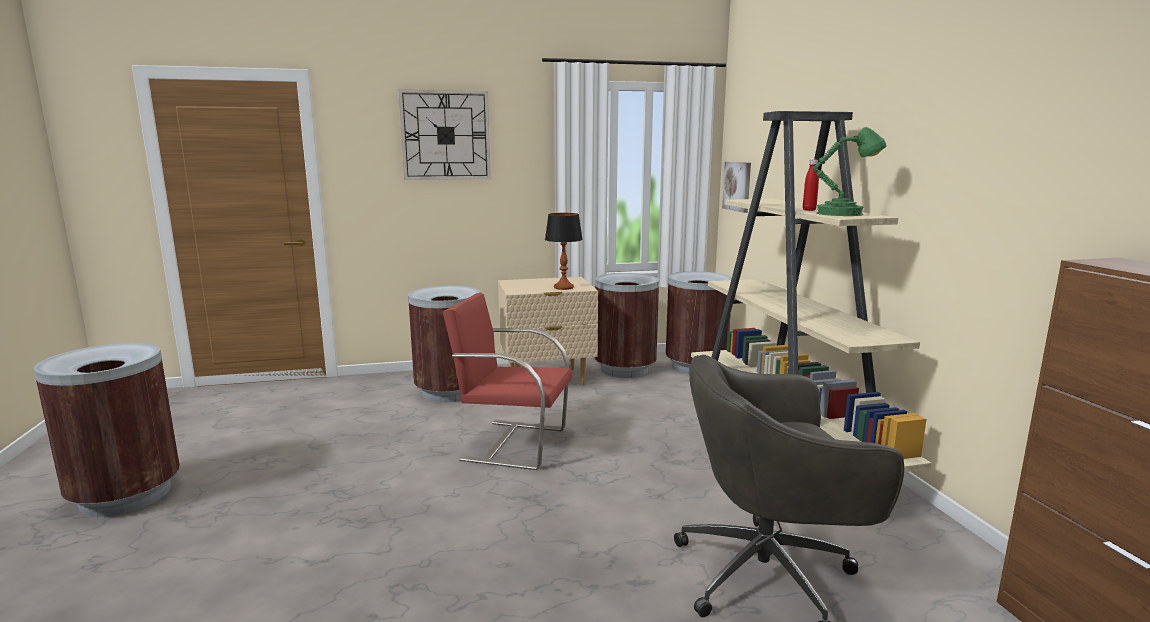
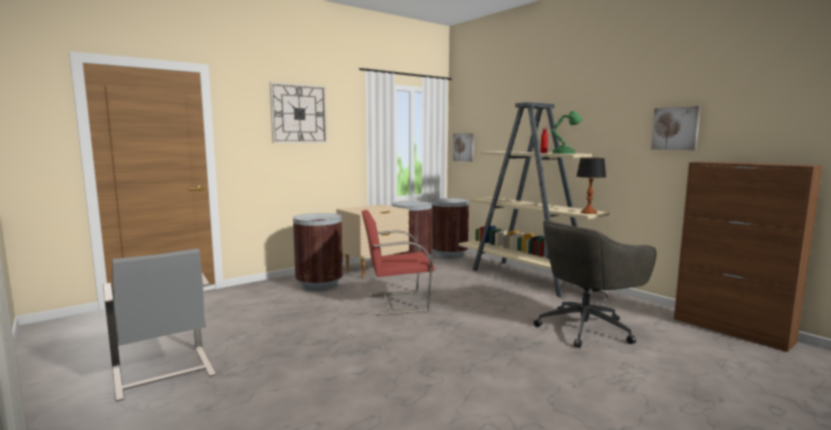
camera: 25 degrees left, 5 degrees down
brown trash can [34,343,180,517] -> grey chair [103,248,216,402]
table lamp [545,213,583,290] -> table lamp moved to [576,158,606,214]
none -> picture [651,106,701,150]

